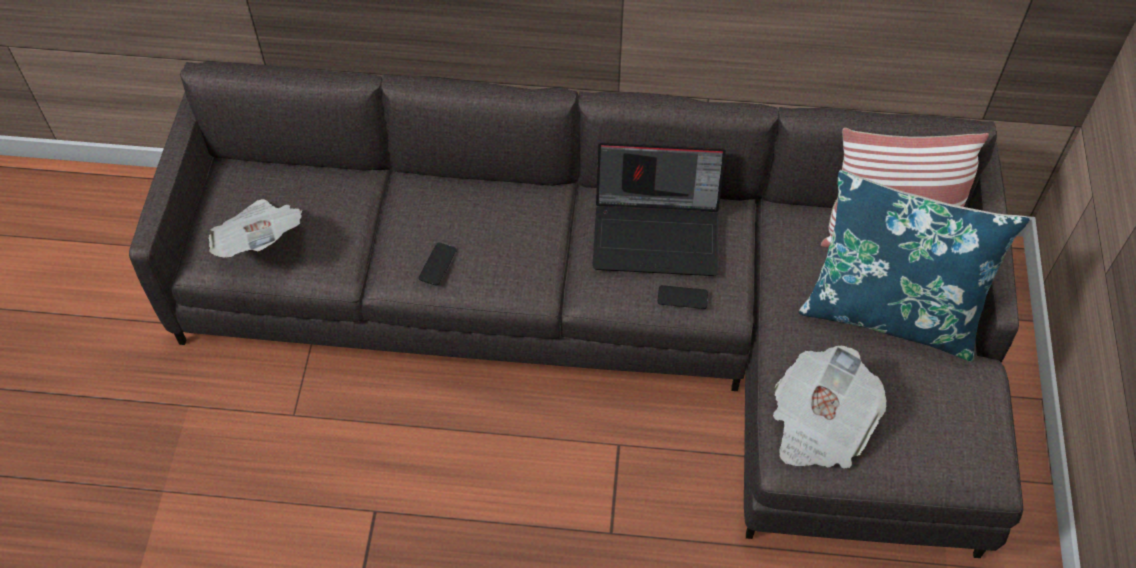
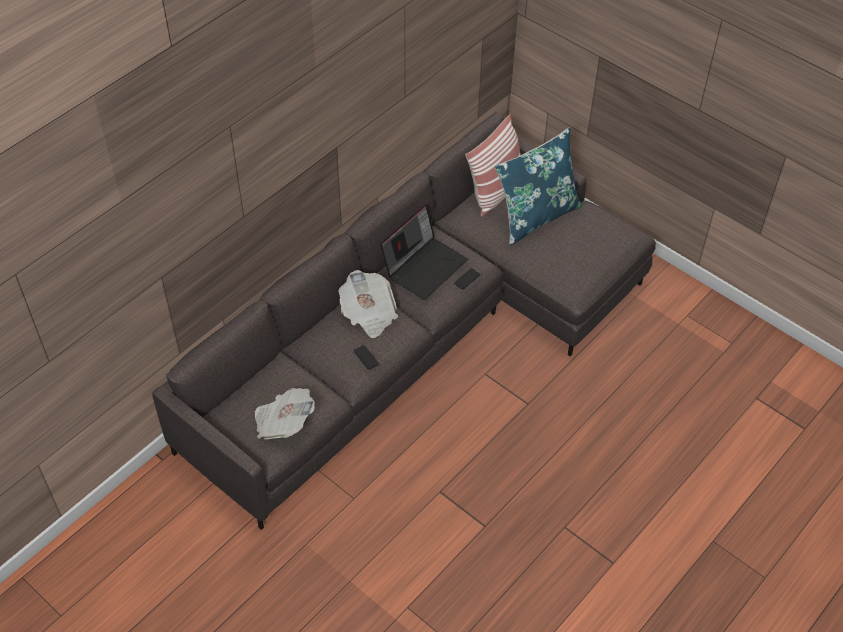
camera: 55 degrees left, 5 degrees down
newspaper [773,346,887,469] -> newspaper moved to [339,270,398,338]

